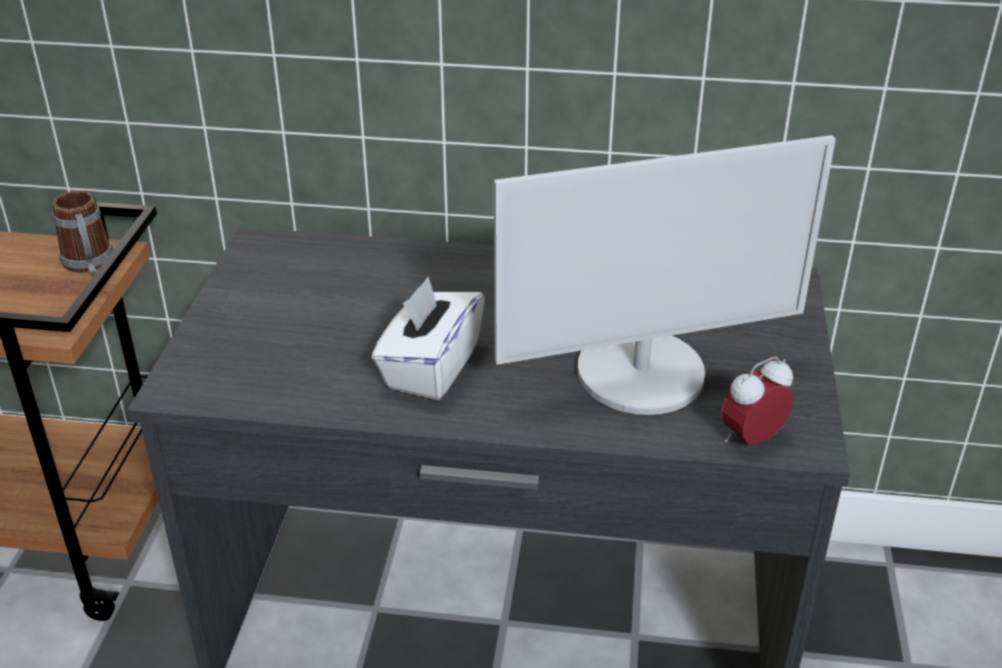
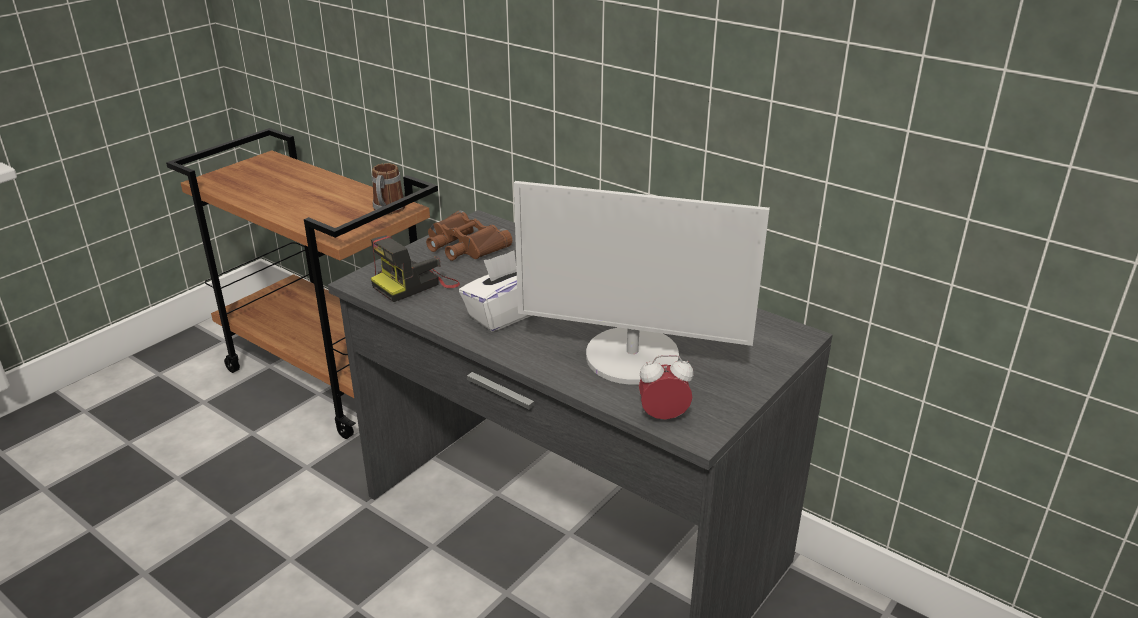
camera: 30 degrees right, 5 degrees down
none -> camera [371,235,460,302]
none -> brown binoculars [426,210,512,261]

